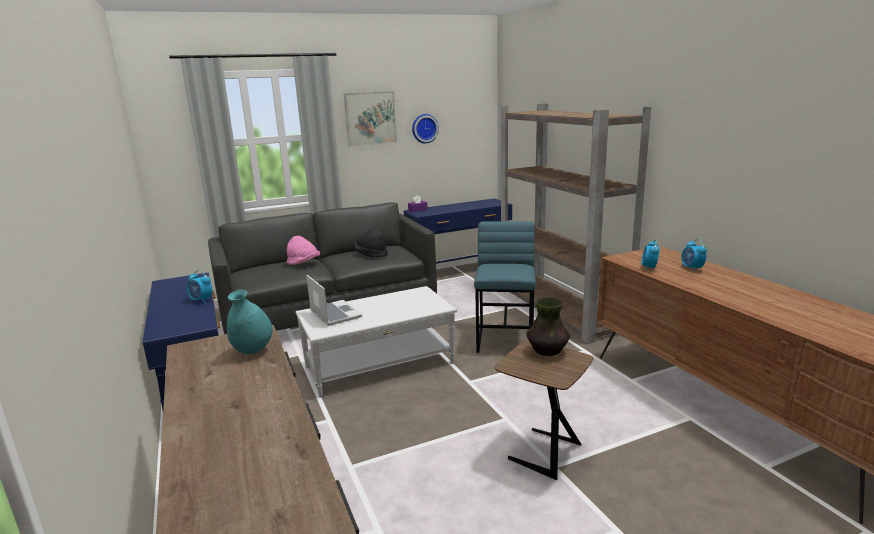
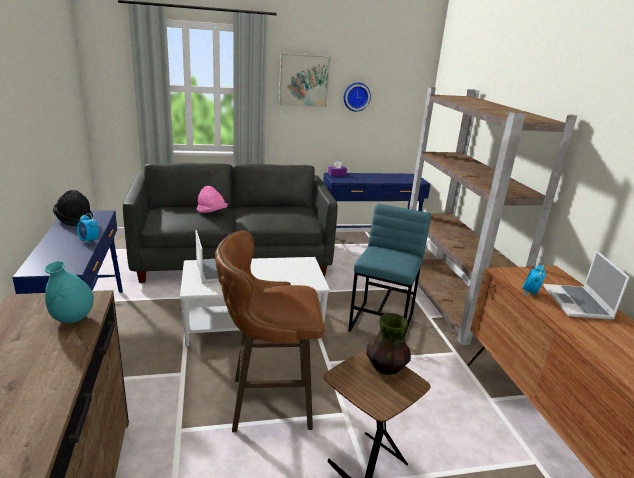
camera: 10 degrees right, 5 degrees up
black hat [354,228,388,258] -> black hat moved to [53,190,93,226]
alarm clock [681,239,707,272] -> laptop [543,250,630,320]
none -> brown stool [215,230,325,432]

